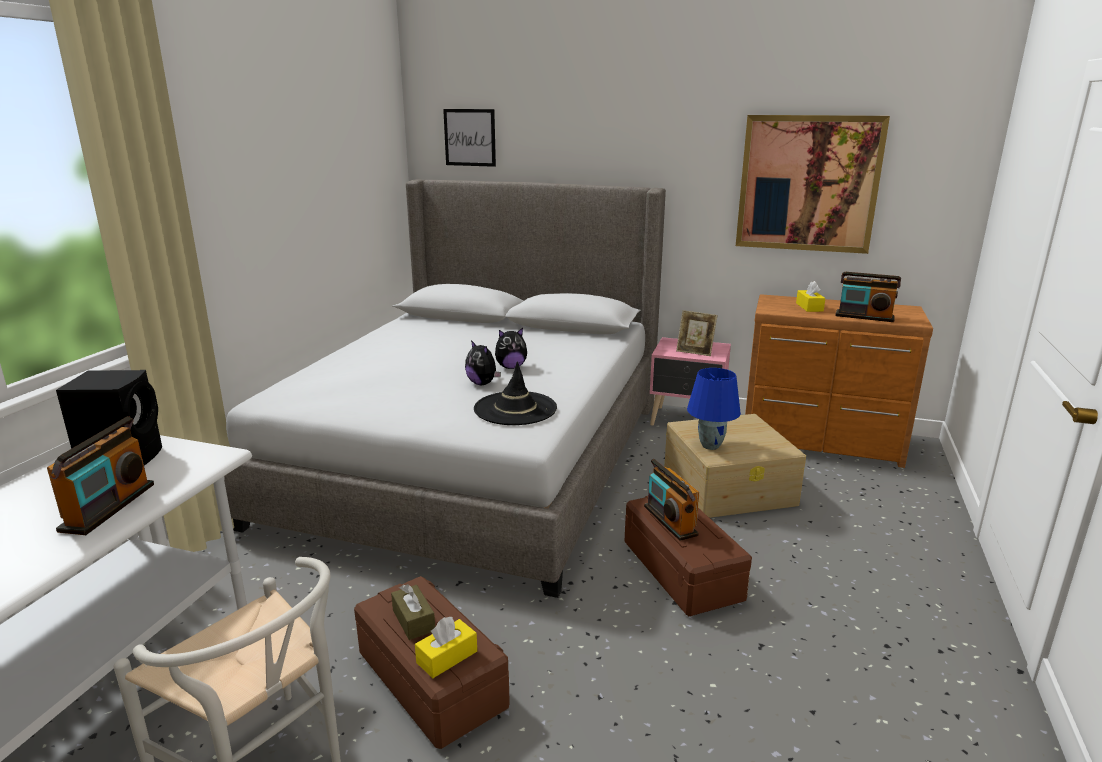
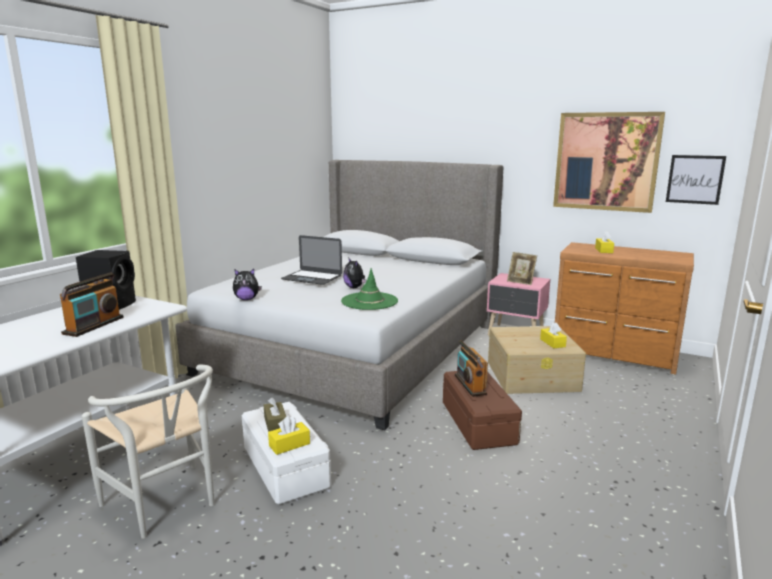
camera: 10 degrees right, 5 degrees down
brown storage box [354,576,510,749] -> white storage box [242,402,331,505]
picture [443,109,496,167] -> picture moved to [666,155,726,205]
black hat [474,361,557,425] -> green hat [341,268,398,310]
plush toy [495,328,527,369] -> plush toy moved to [233,269,262,300]
blue table lamp [687,368,741,450] -> none
radio [835,272,901,322] -> none
none -> laptop [281,235,342,285]
none -> yellow tissue box [540,322,567,348]

